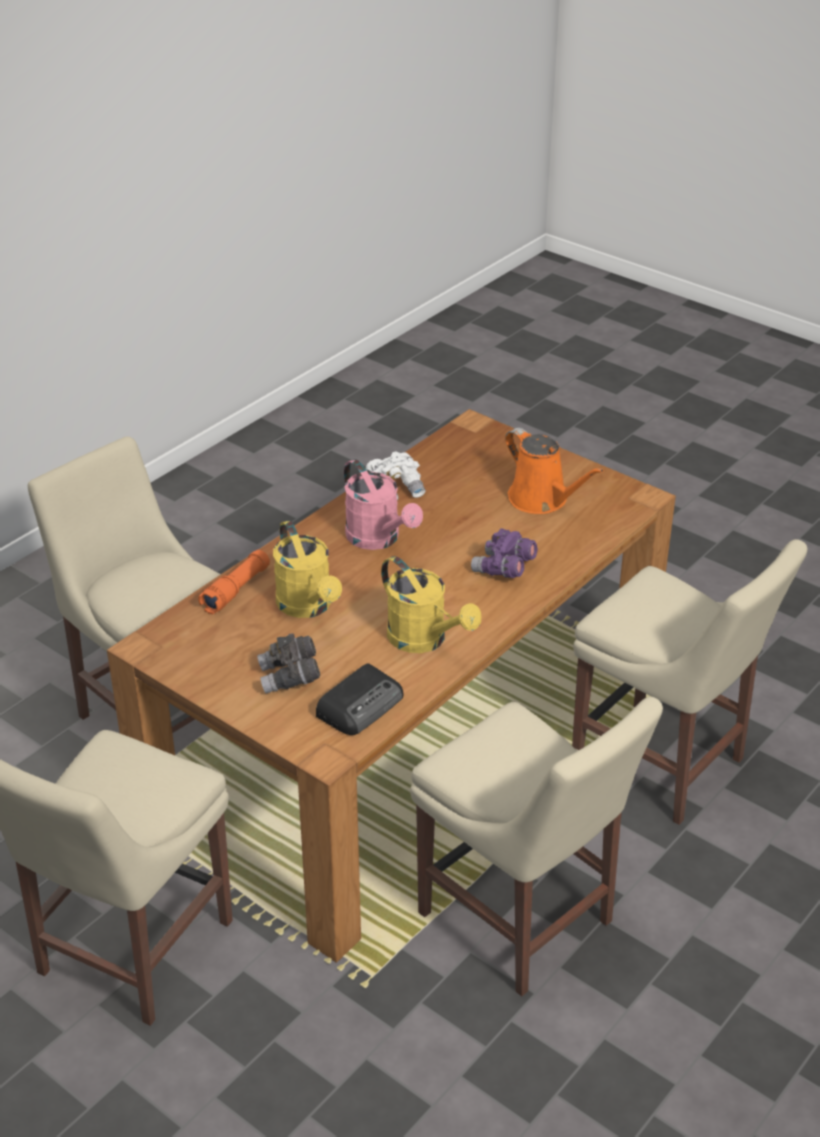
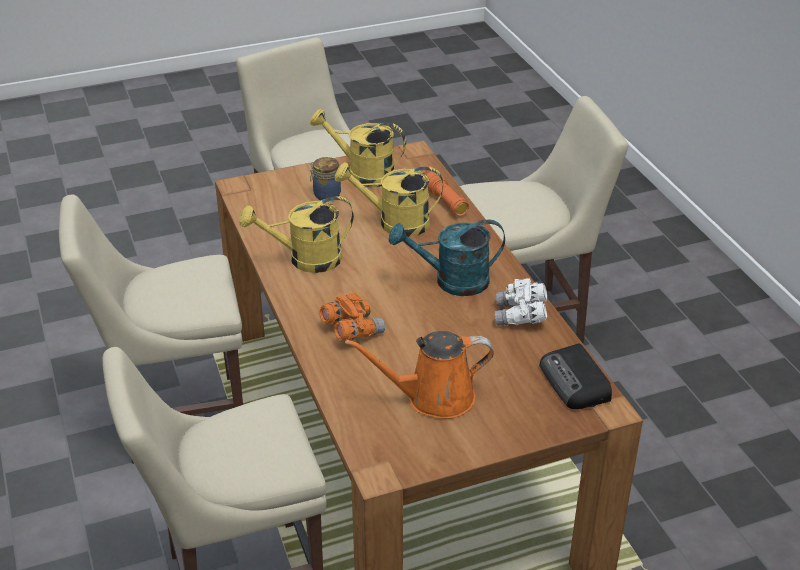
camera: 120 degrees right, 0 degrees up
grey binoculars [257,634,320,693] -> jar [310,157,341,200]
radio [316,664,404,735] -> radio moved to [540,343,612,409]
pink watering can [344,459,423,550] -> turquoise watering can [389,220,505,296]
purple binoculars [471,528,538,578] -> orange binoculars [319,292,385,341]
none -> yellow watering can [310,109,406,187]

